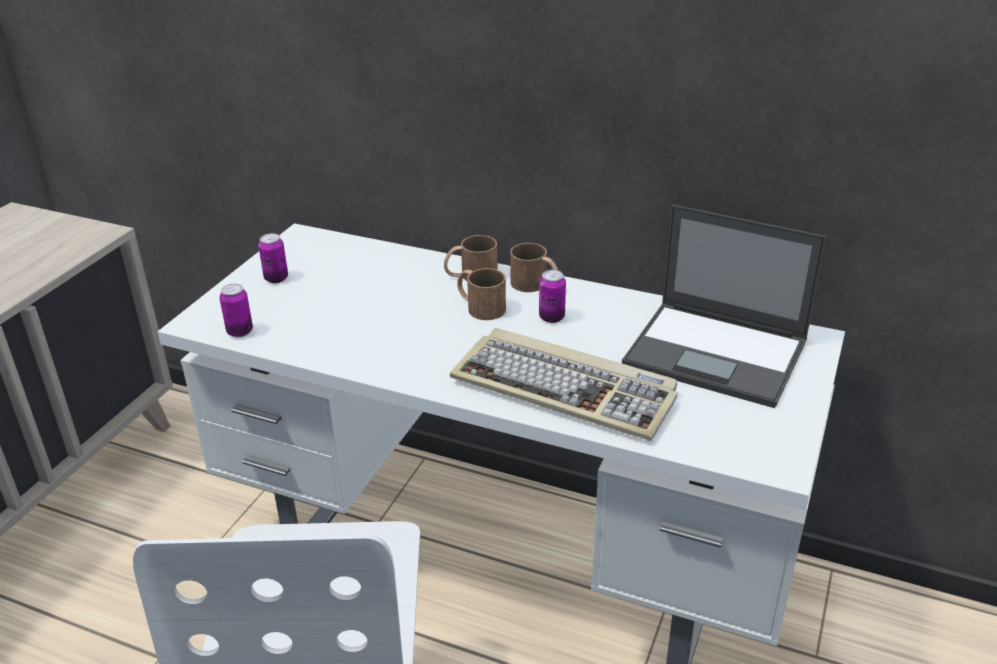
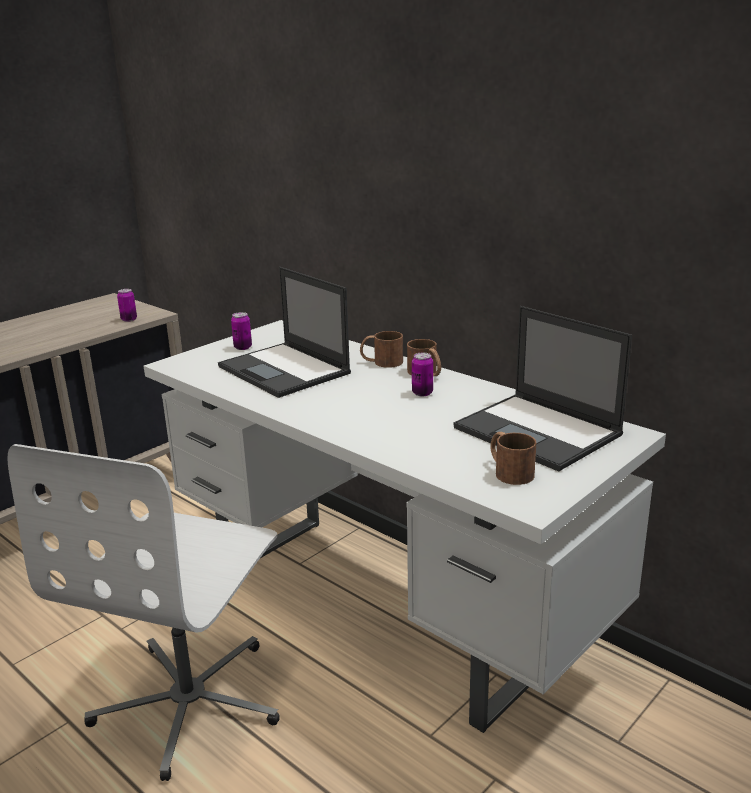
camera: 20 degrees right, 10 degrees down
can [219,283,253,337] -> can moved to [117,289,137,322]
keyboard [450,328,678,441] -> none
brown mug [457,268,506,320] -> brown mug moved to [490,432,536,485]
none -> laptop [218,267,351,398]

